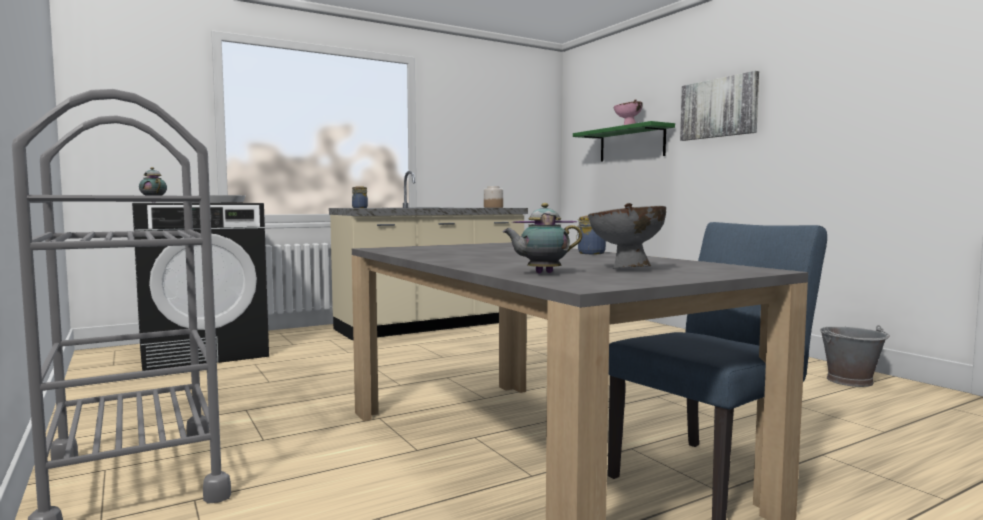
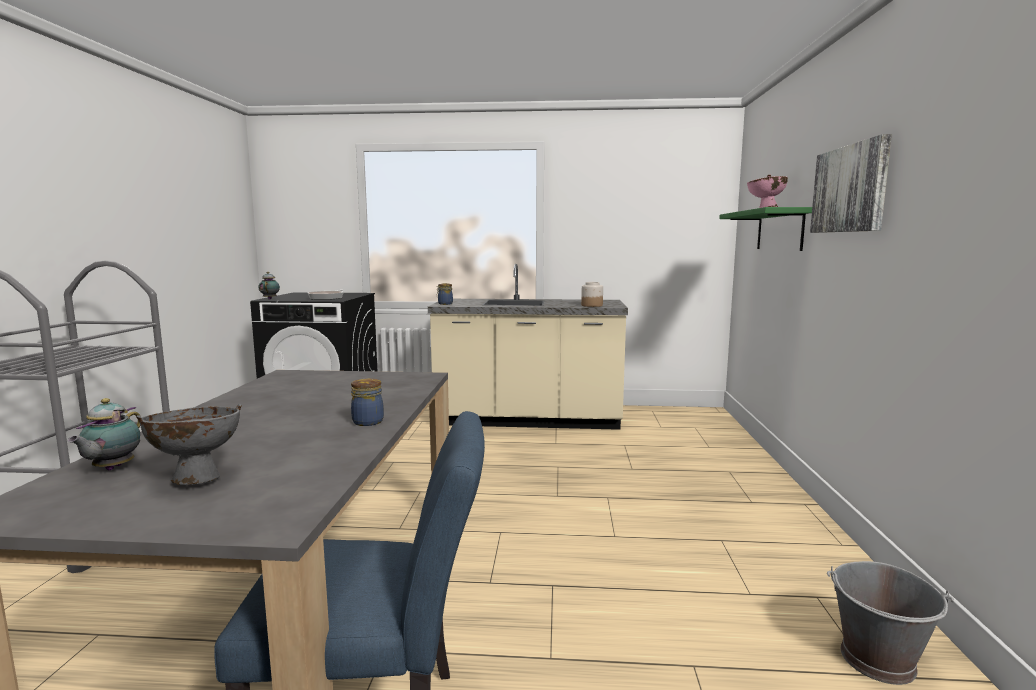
camera: 35 degrees right, 5 degrees up
teapot [503,203,582,274] -> teapot turned 105 degrees counterclockwise [68,398,141,470]

